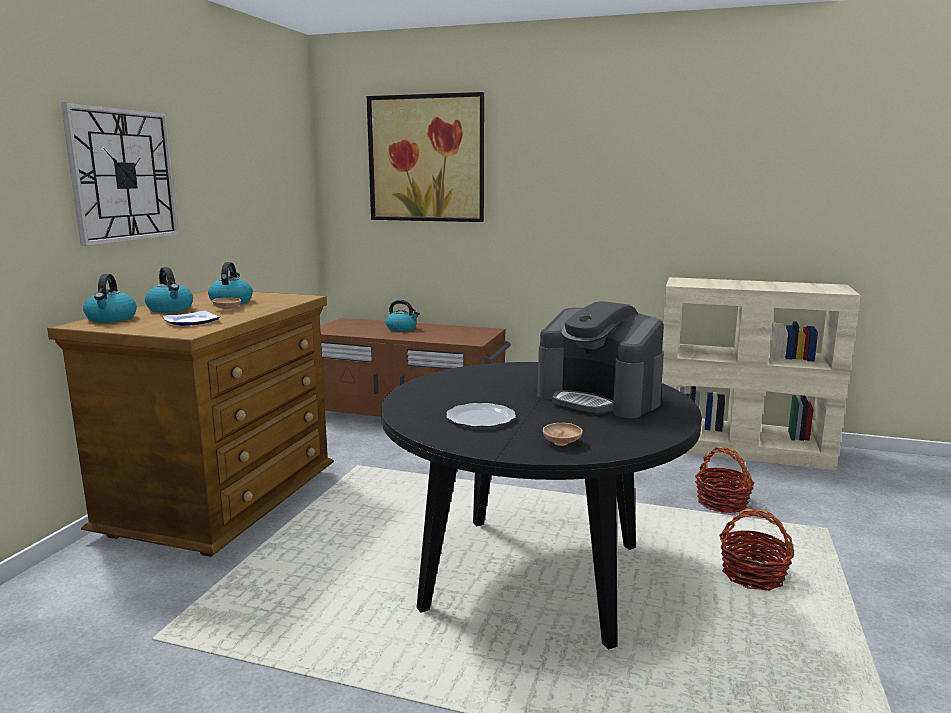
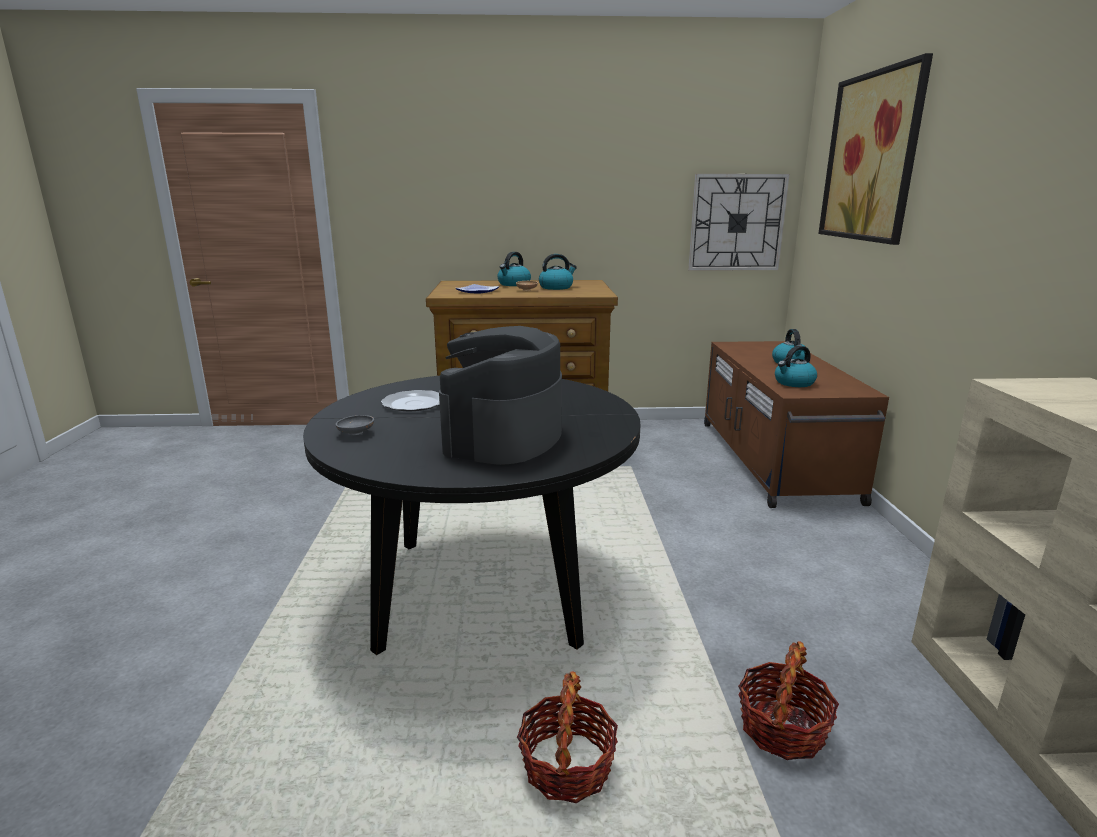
camera: 70 degrees right, 5 degrees up
wall clock [61,102,179,246] -> wall clock moved to [688,174,790,271]
kettle [83,274,137,323] -> kettle moved to [775,345,817,387]
brown bowl [543,423,583,446] -> grey bowl [336,415,374,436]

